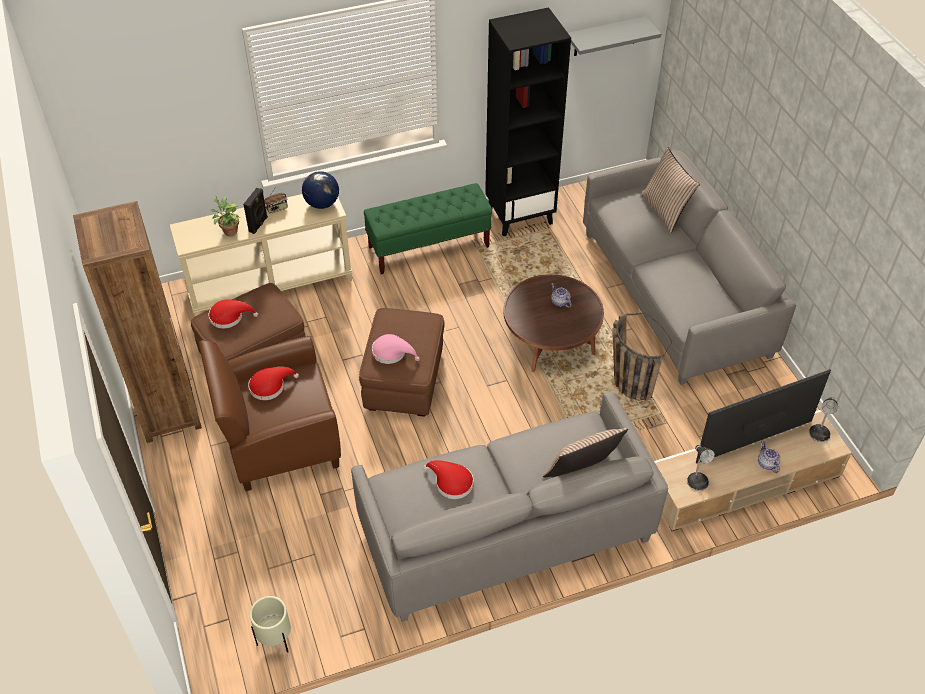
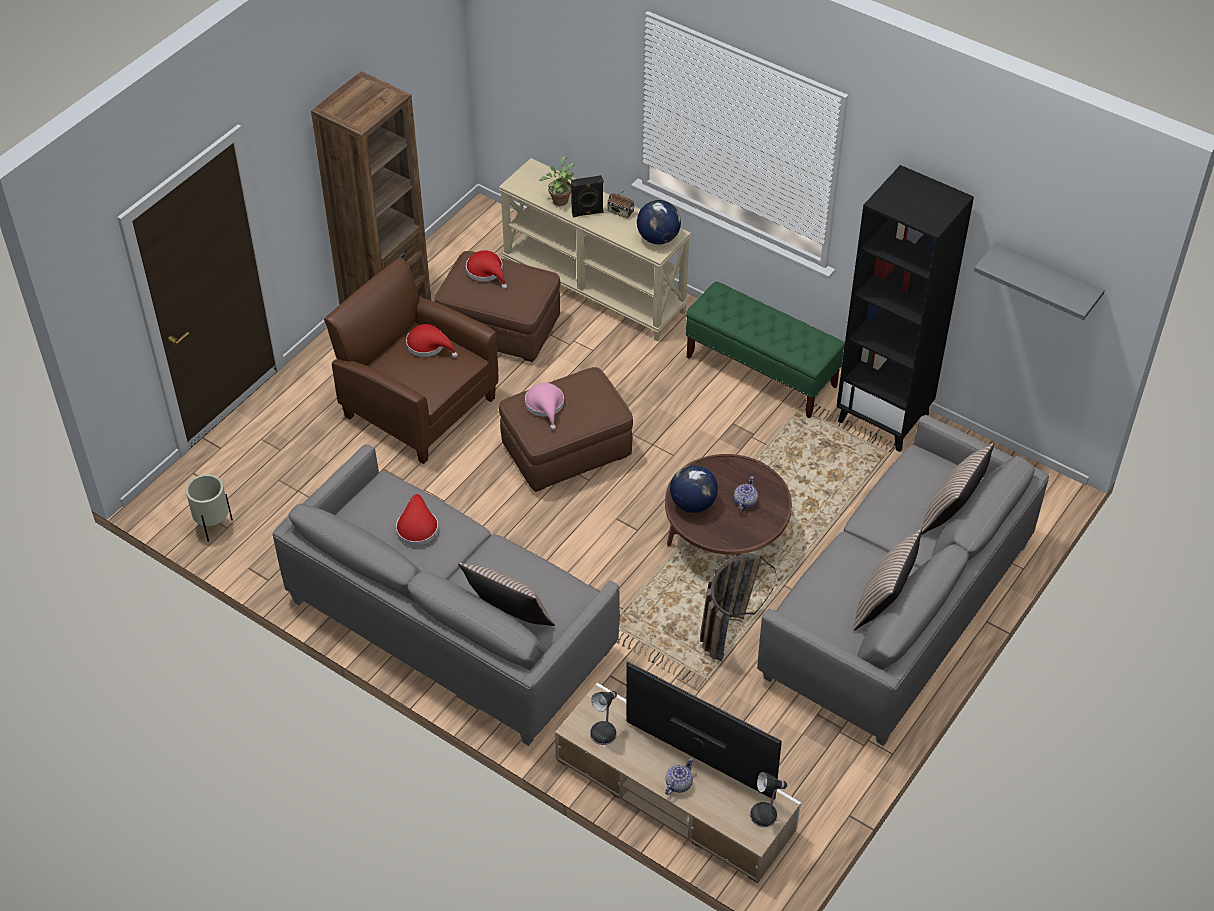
camera: 55 degrees right, 0 degrees up
none -> globe [670,465,718,513]
none -> pillow [853,529,922,631]

